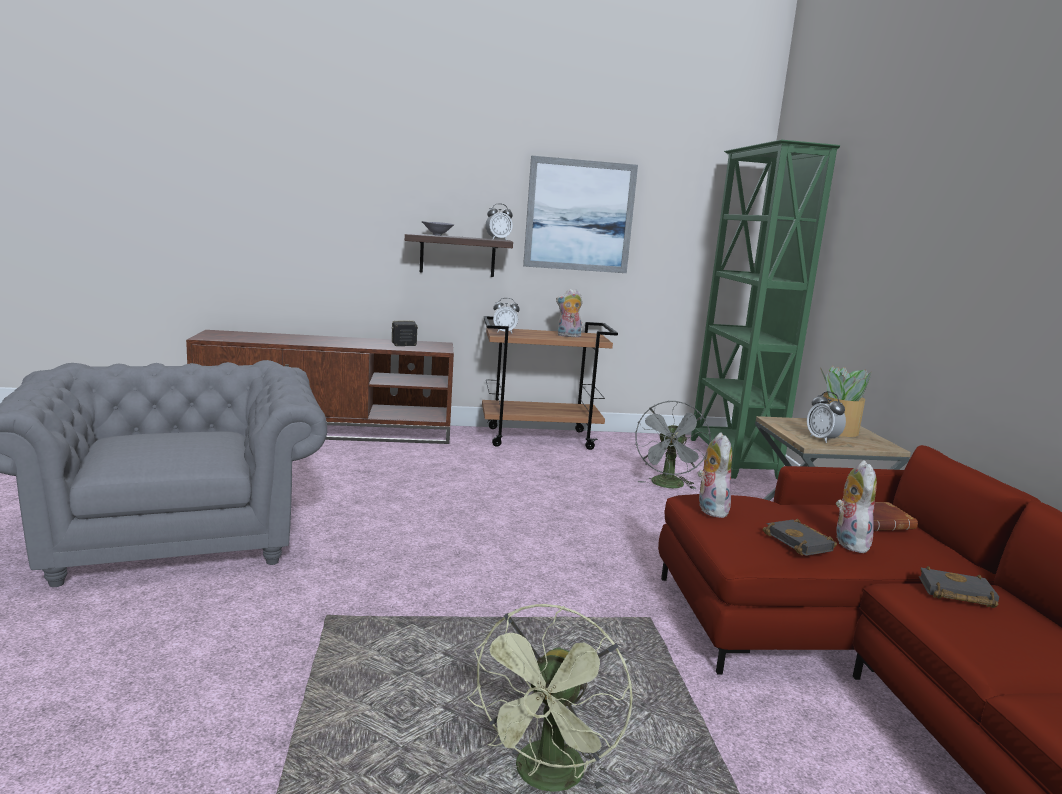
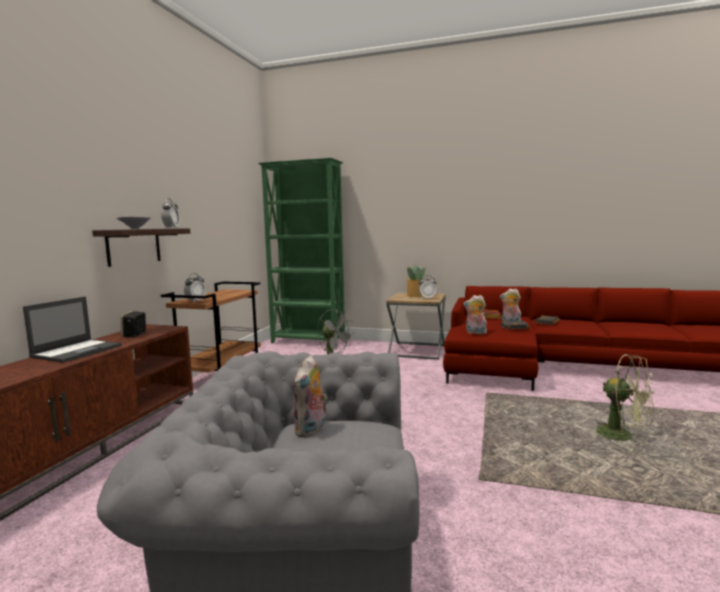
camera: 65 degrees left, 5 degrees down
picture [523,156,638,273] -> none
plush toy [556,289,583,337] -> plush toy moved to [293,355,327,438]
none -> laptop [23,296,122,363]

